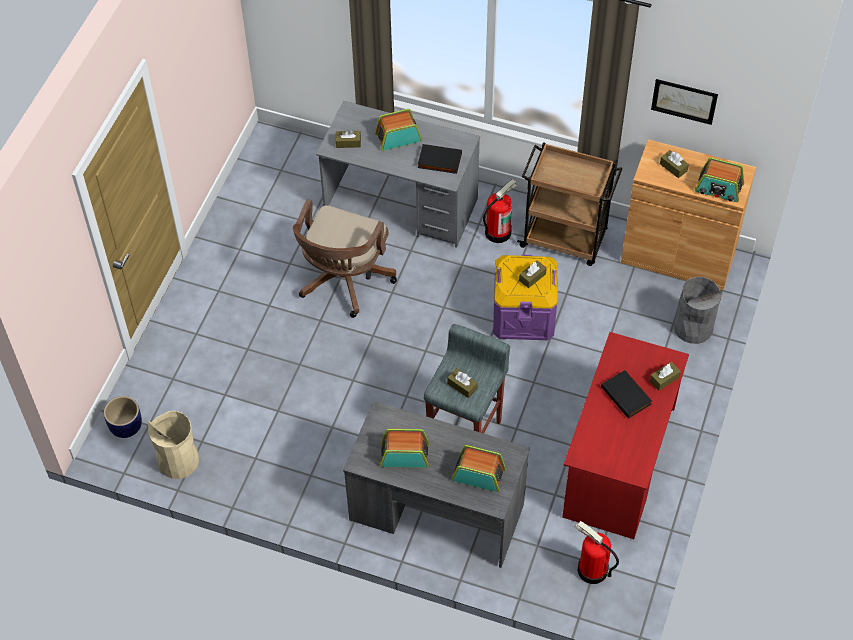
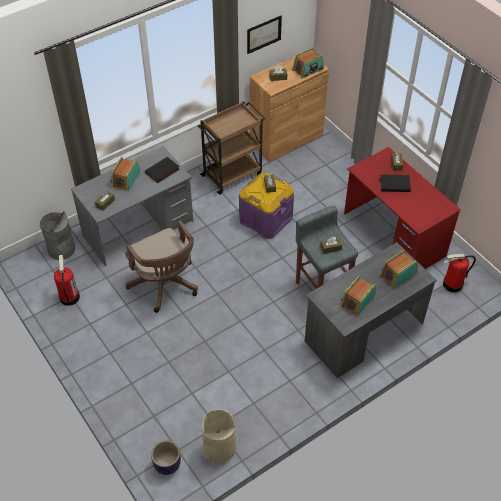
camera: 55 degrees left, 5 degrees down
fire extinguisher [483,179,517,243] -> fire extinguisher moved to [54,255,80,306]
grey trash can [674,277,723,344] -> grey trash can moved to [40,211,75,260]

